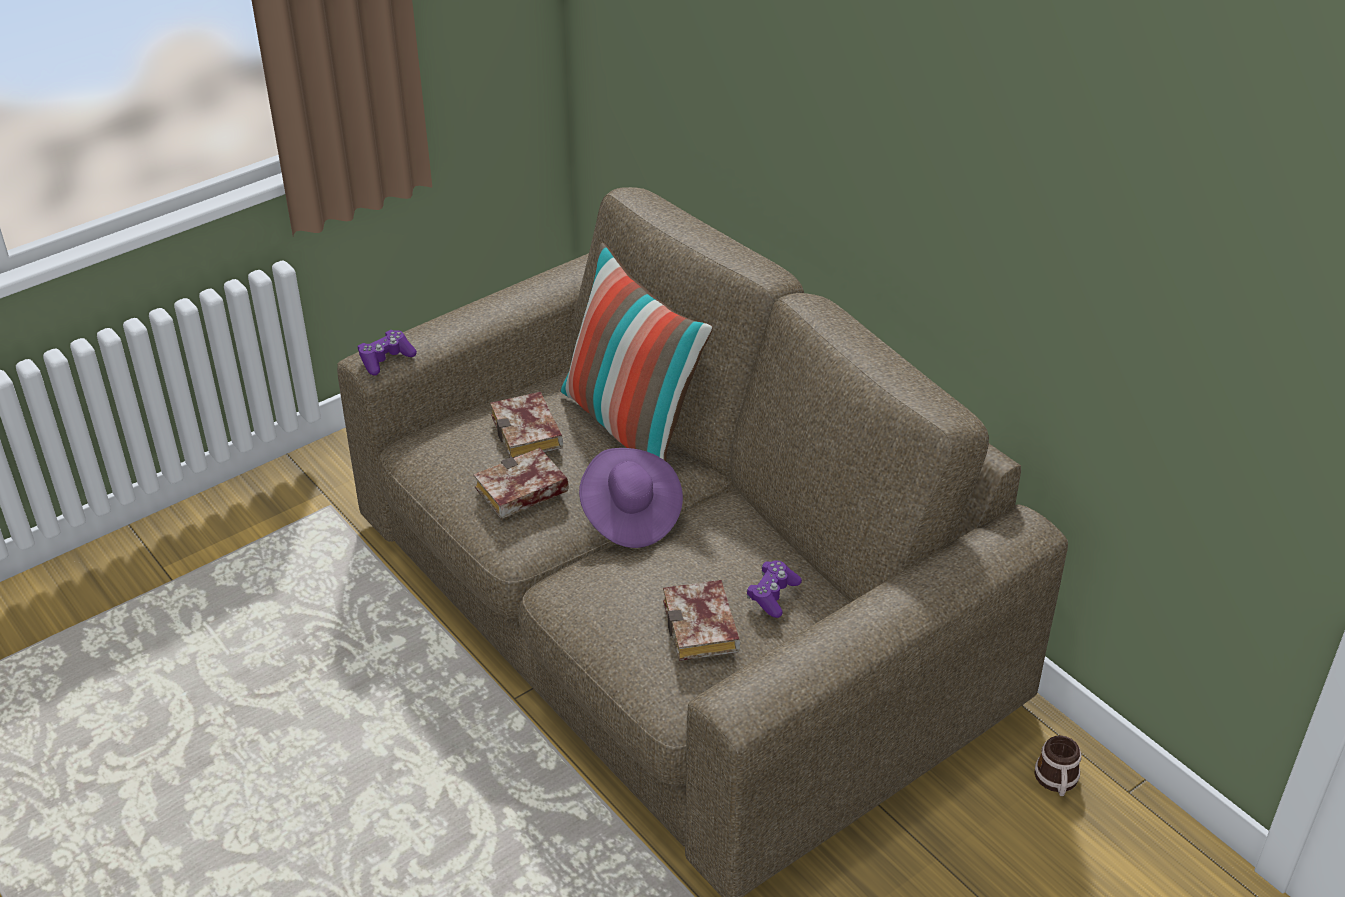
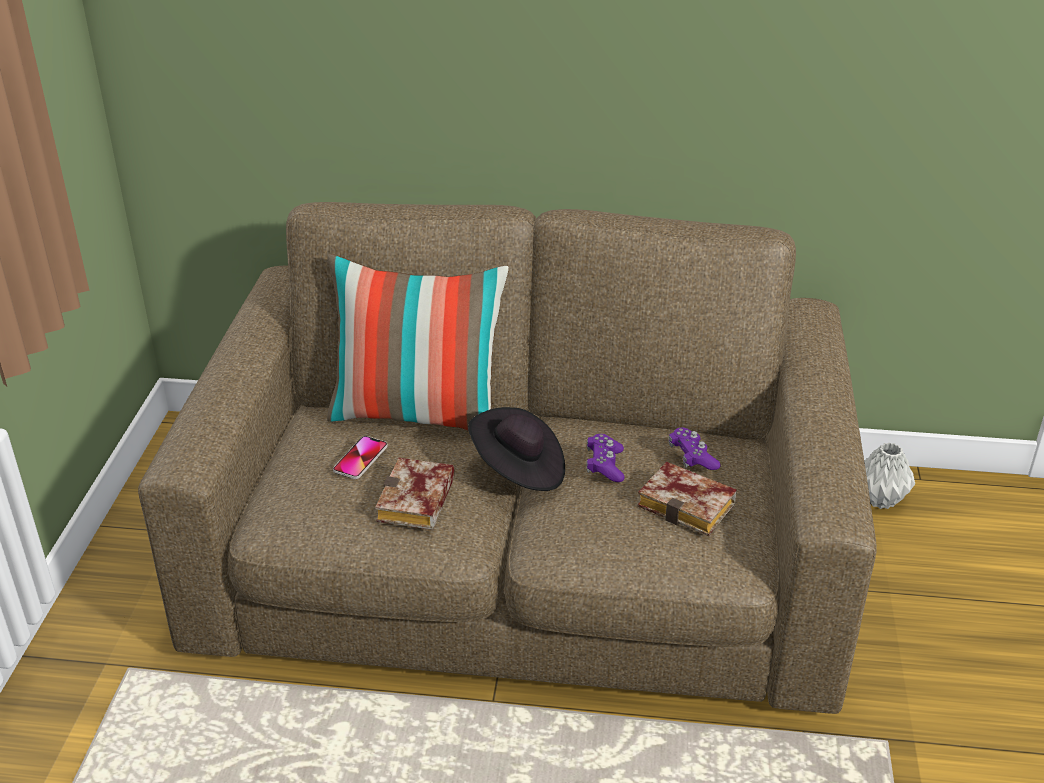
camera: 45 degrees left, 5 degrees down
purple game controller [358,330,417,376] -> purple game controller moved to [586,434,625,482]
book [490,392,563,458] -> phone [333,436,388,479]
purple hat [579,448,683,548] -> black hat [468,407,565,491]
mug [1034,736,1081,796] -> grey vase [864,442,915,509]

